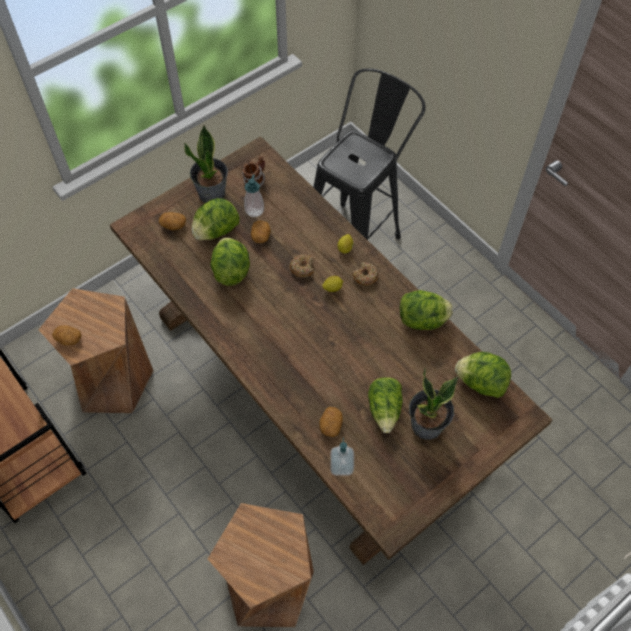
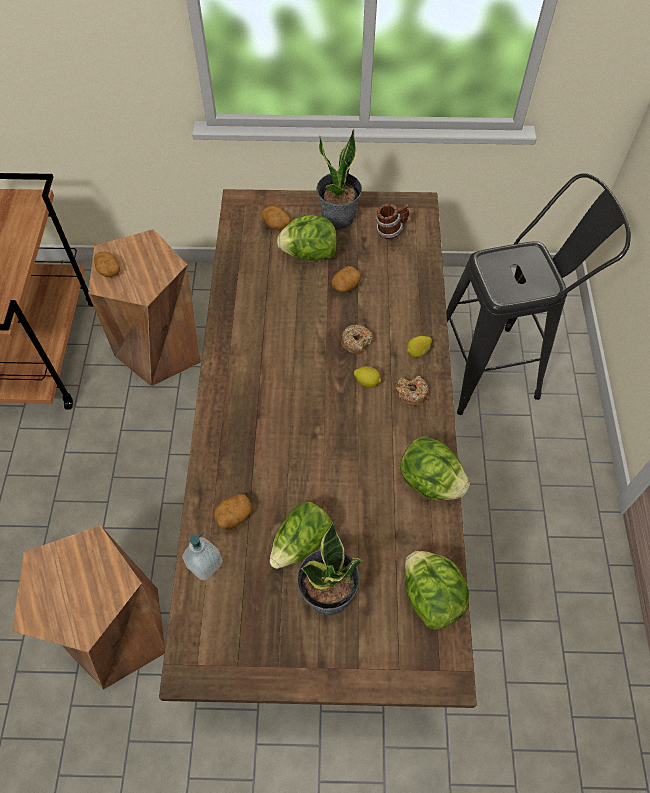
camera: 40 degrees right, 0 degrees up
lettuce [210,238,250,286] -> none
soap dispenser [244,175,264,217] -> none

